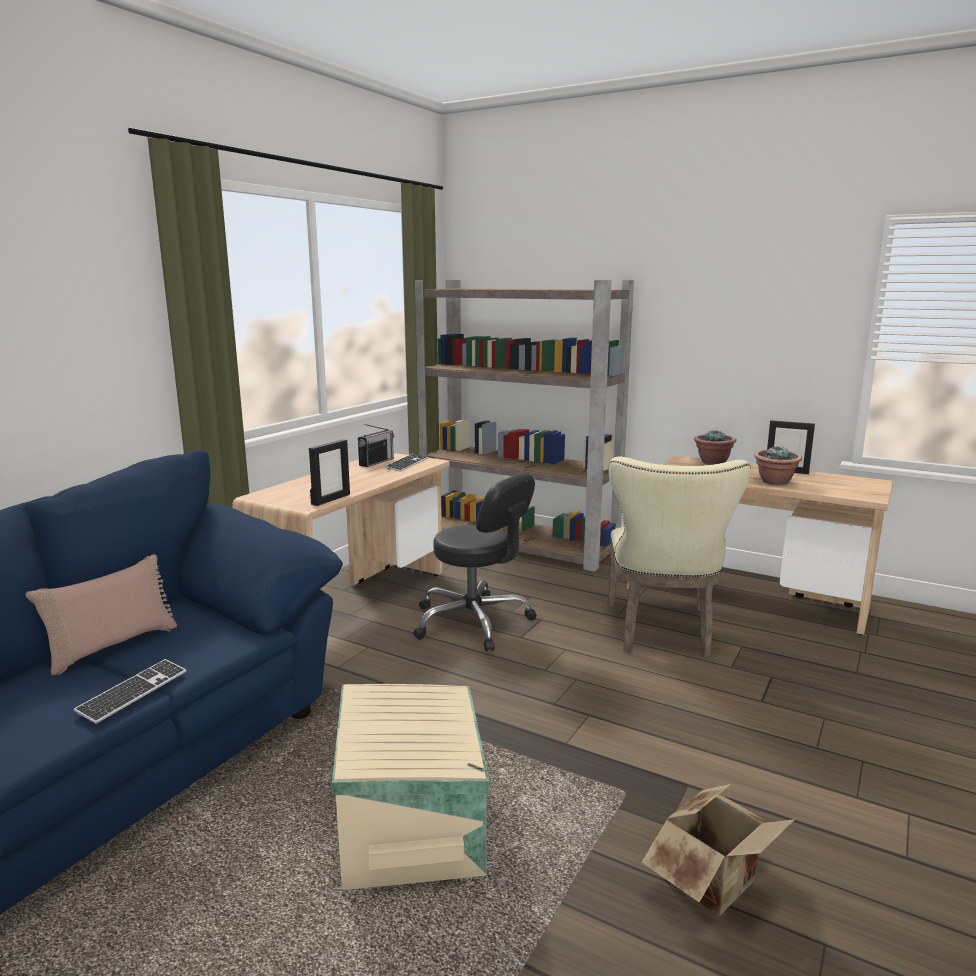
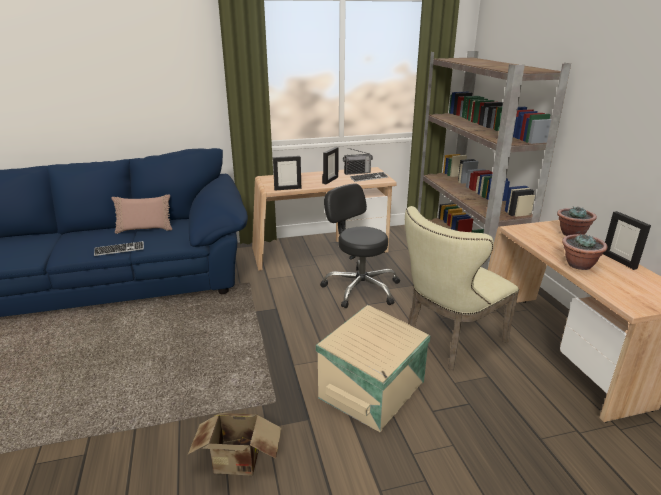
camera: 45 degrees right, 10 degrees up
beige storage box [332,684,489,891] -> beige storage box moved to [316,305,430,432]
black office chair [413,473,537,651] -> black office chair turned 150 degrees clockwise [320,183,400,308]
none -> picture frame [322,147,339,184]

